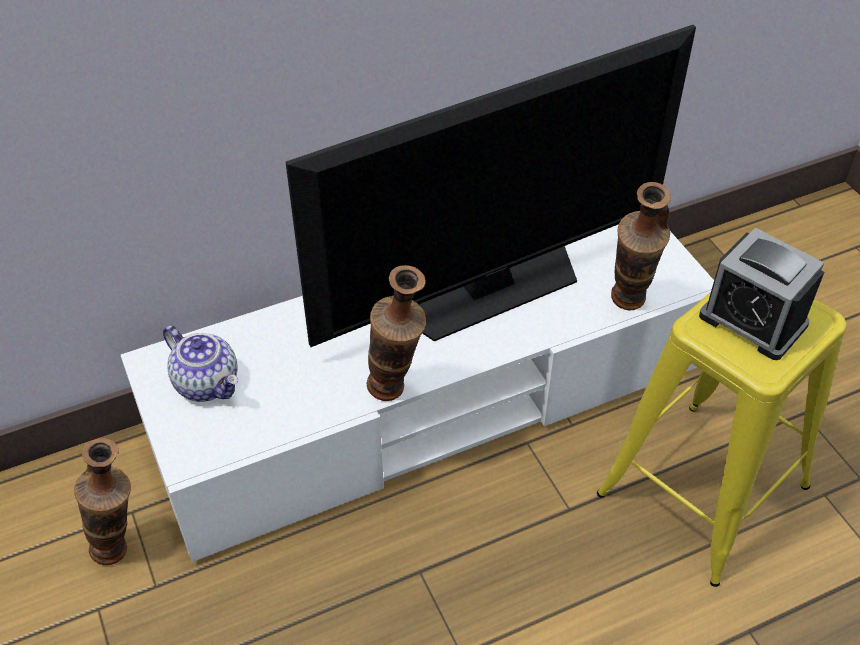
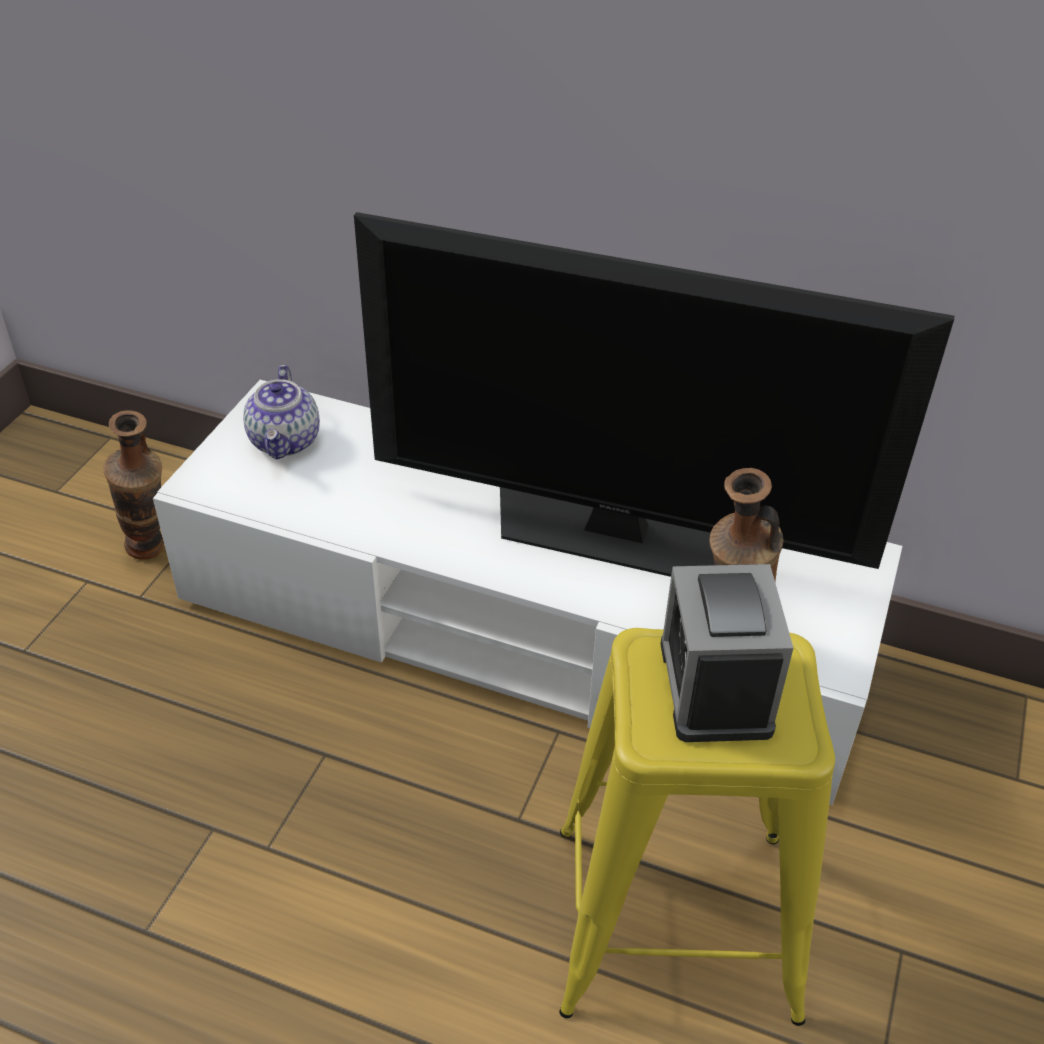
camera: 45 degrees right, 5 degrees down
vase [367,265,426,401] -> none

